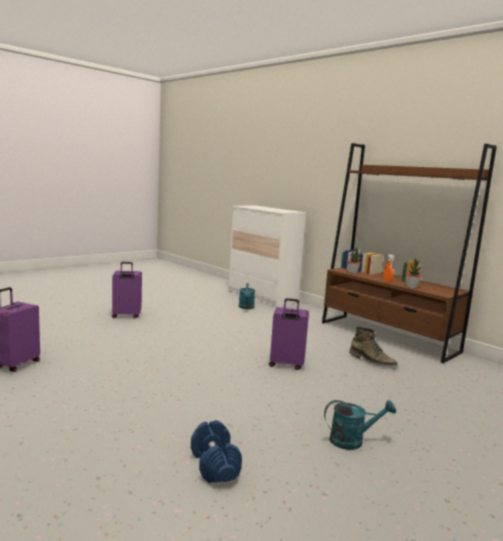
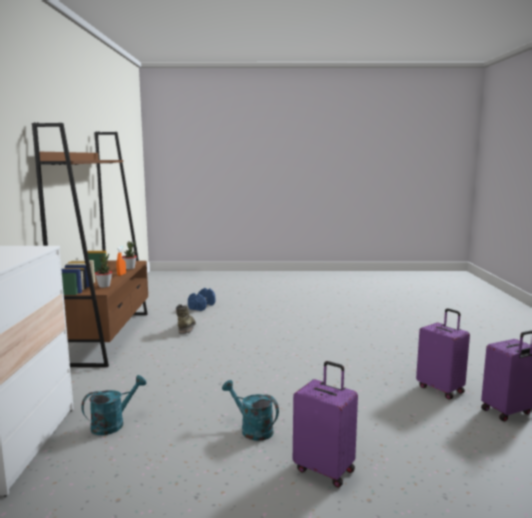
camera: 135 degrees left, 0 degrees up
blue dumbbell [191,420,242,483] -> blue dumbbell moved to [188,288,215,311]
purple suitcase [269,298,309,370] -> purple suitcase moved to [416,308,470,400]
turquoise watering can [324,400,396,450] -> turquoise watering can moved to [222,380,279,441]

